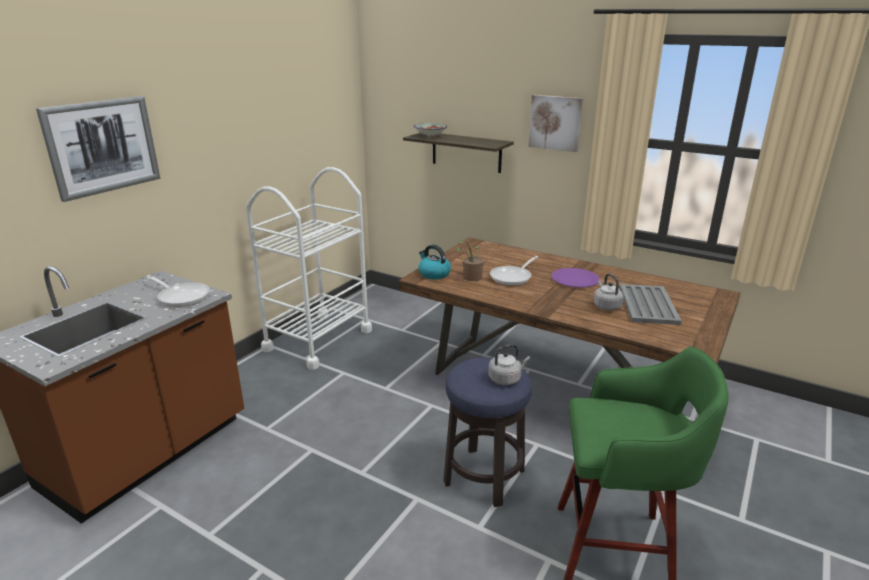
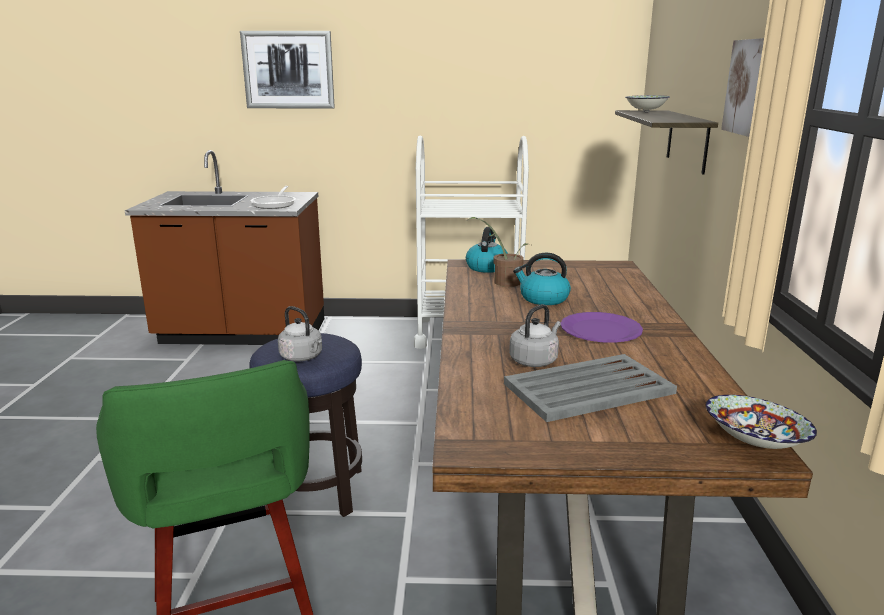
camera: 60 degrees right, 5 degrees down
frying pan [490,256,538,286] -> kettle [513,253,571,305]
none -> bowl [706,395,817,449]

